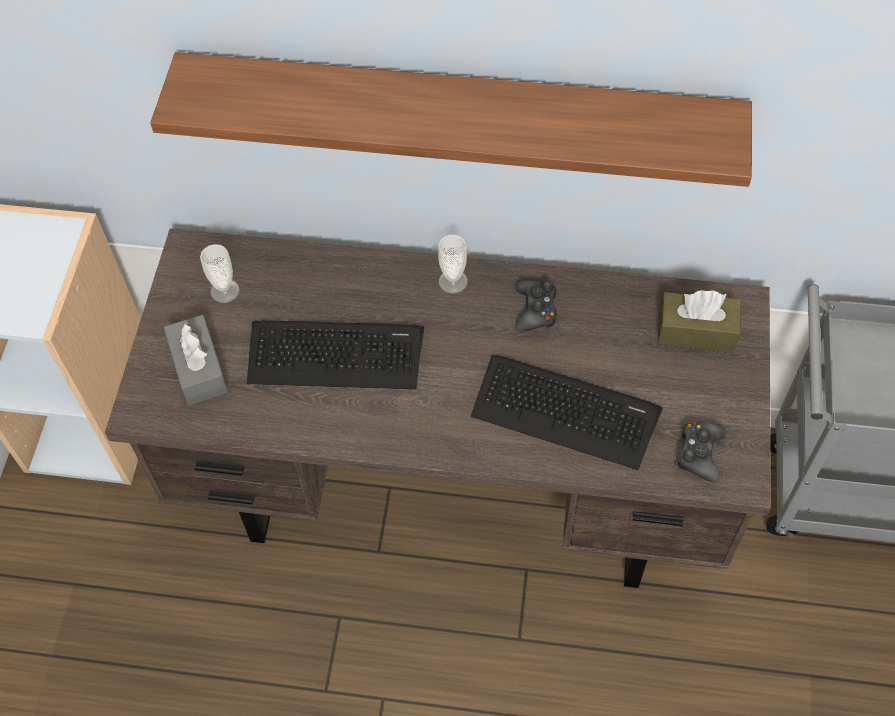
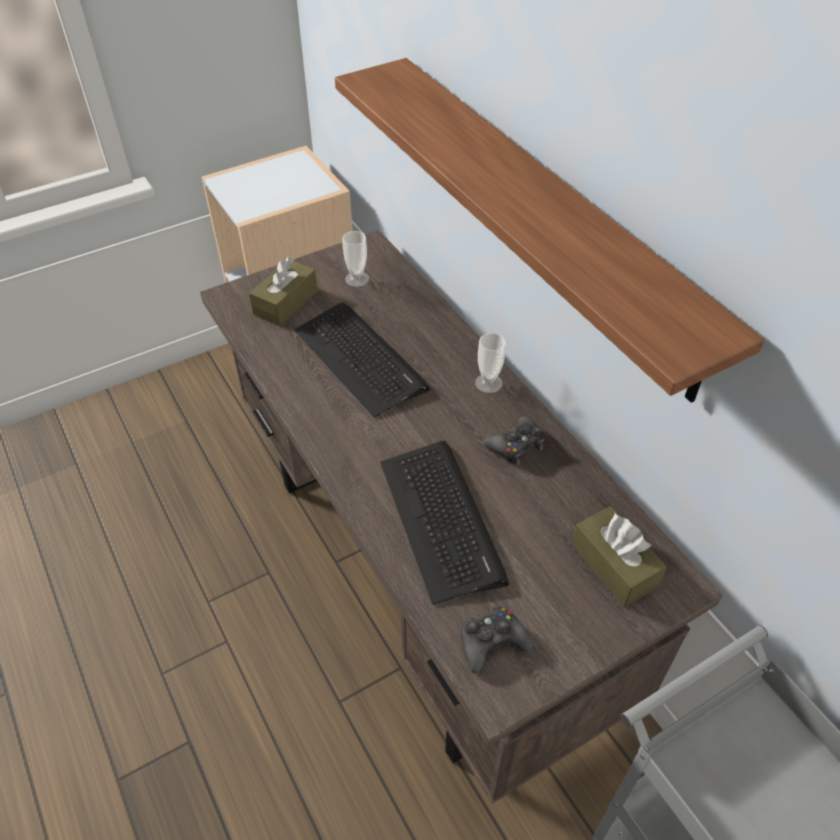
camera: 50 degrees right, 10 degrees down
grey tissue box [163,315,228,405] -> brown tissue box [249,256,318,326]

